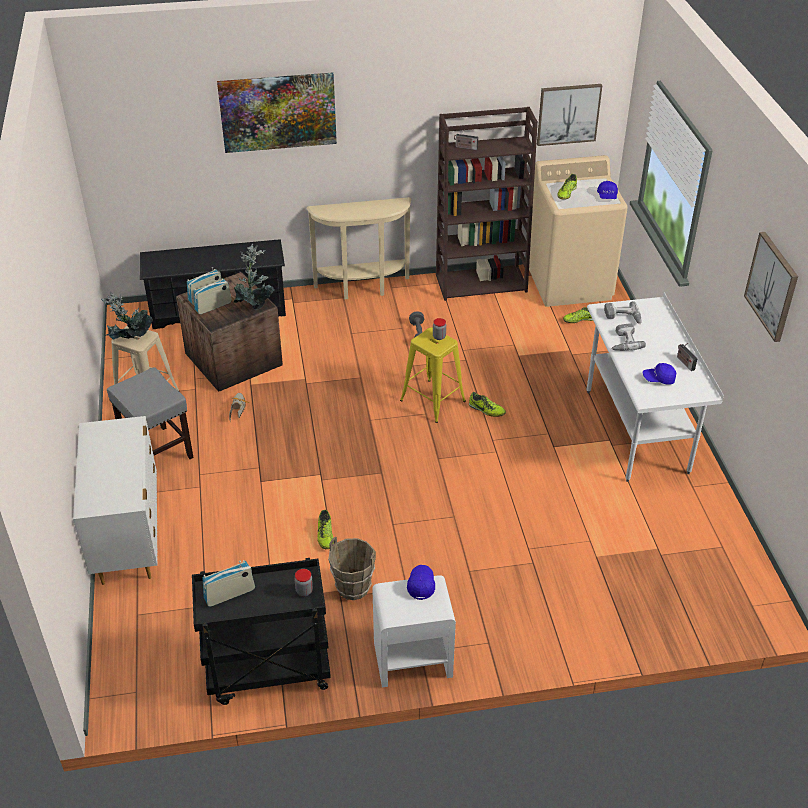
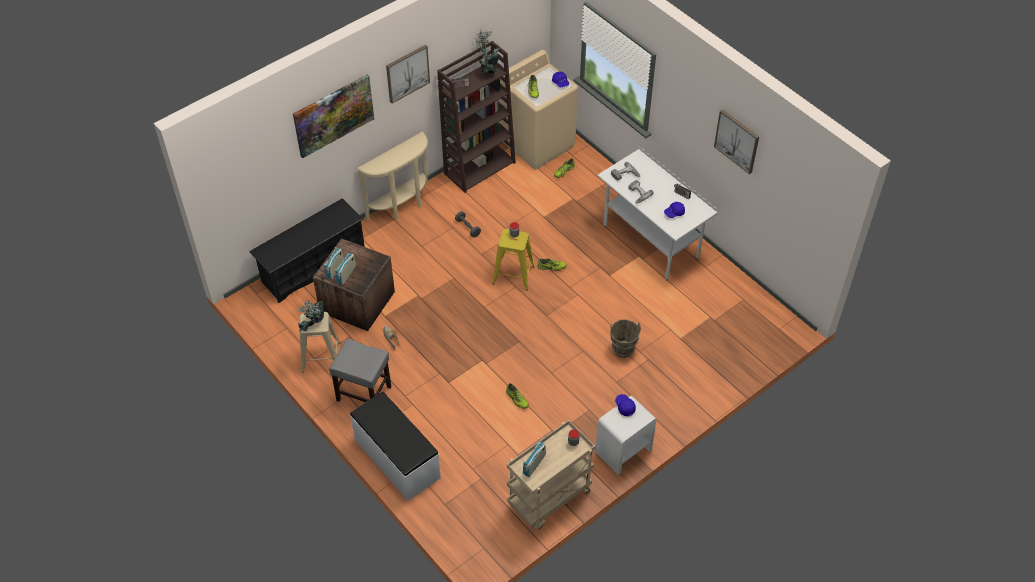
camera: 30 degrees left, 10 degrees up
white dresser [73,416,158,585] -> white bench [350,392,441,501]
black cart [192,558,331,705] -> beige cart [507,420,595,529]
potted plant [233,244,274,310] -> potted plant moved to [475,30,499,74]
brown bucket [328,537,376,600] -> brown bucket moved to [610,319,641,358]
picture [537,84,602,146] -> picture moved to [386,45,430,103]

